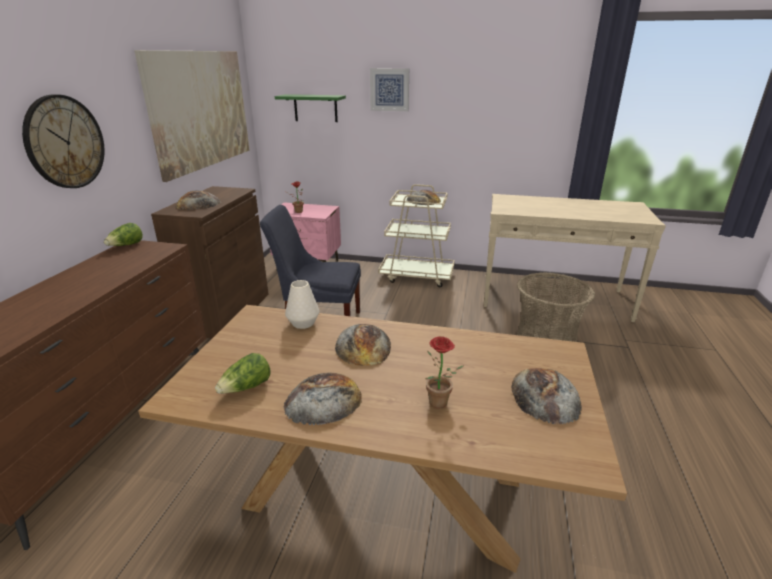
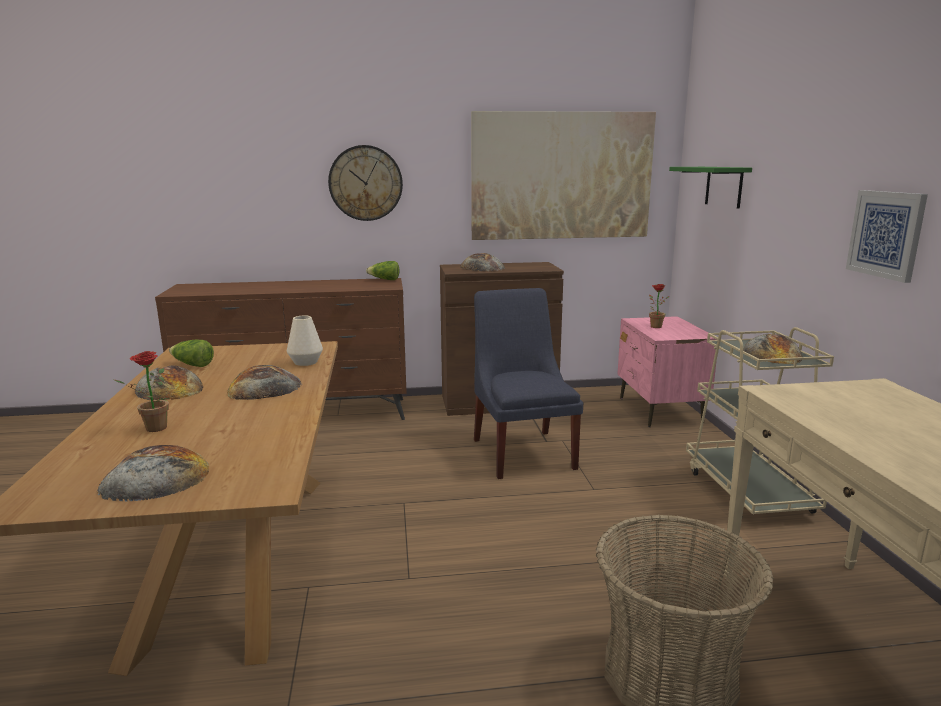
camera: 70 degrees right, 10 degrees down
picture [370,68,409,111] -> picture moved to [846,190,928,283]

